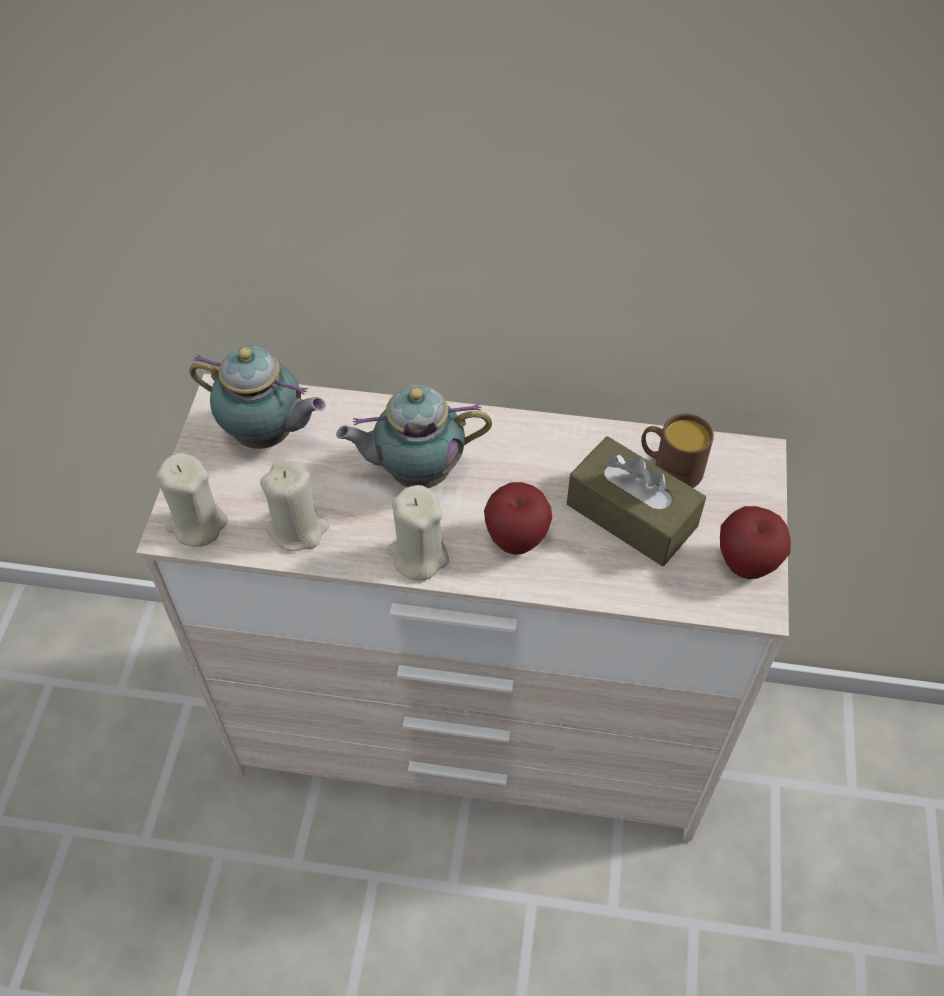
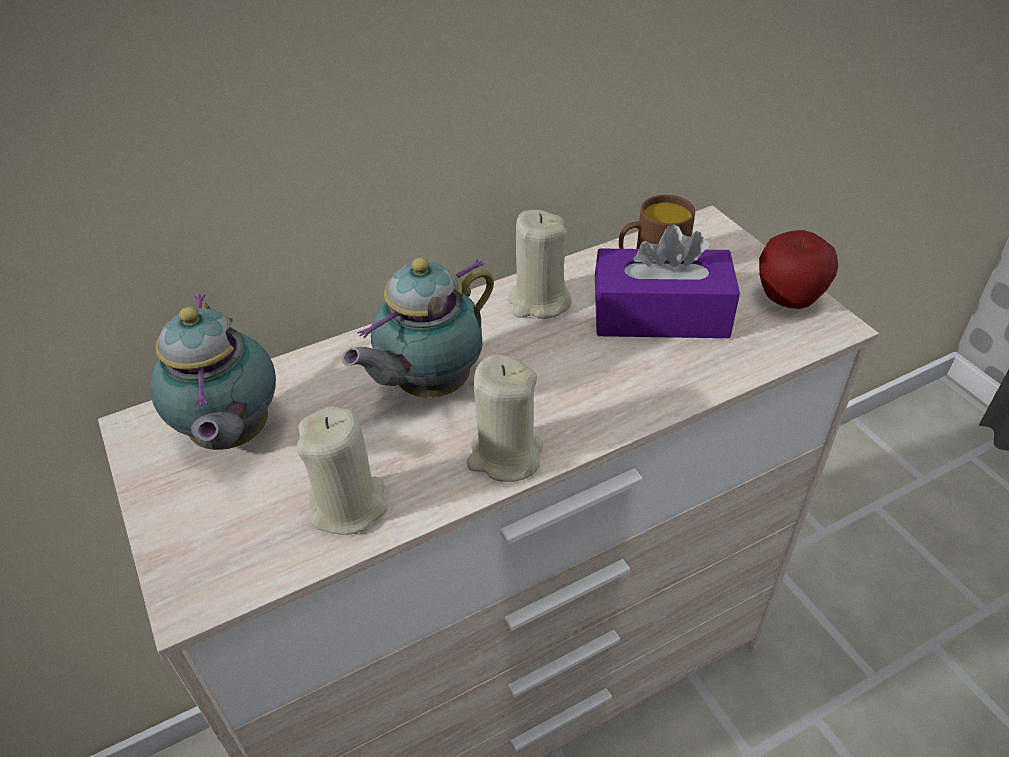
camera: 35 degrees left, 10 degrees down
beige candle [156,453,228,547] -> beige candle moved to [508,210,572,319]
teapot [189,346,326,449] -> teapot turned 90 degrees clockwise [150,294,276,450]
apple [484,482,552,555] -> none
brown tissue box [567,436,706,566] -> purple tissue box [595,224,740,338]

